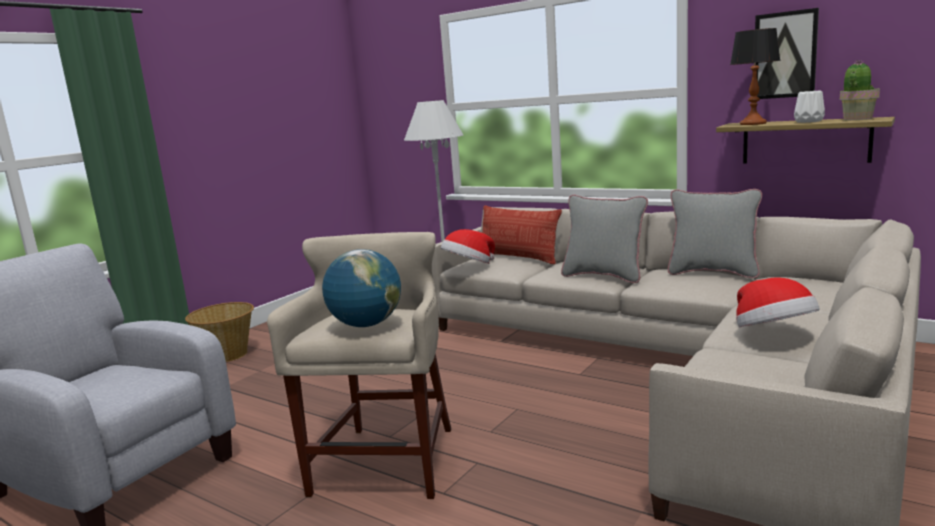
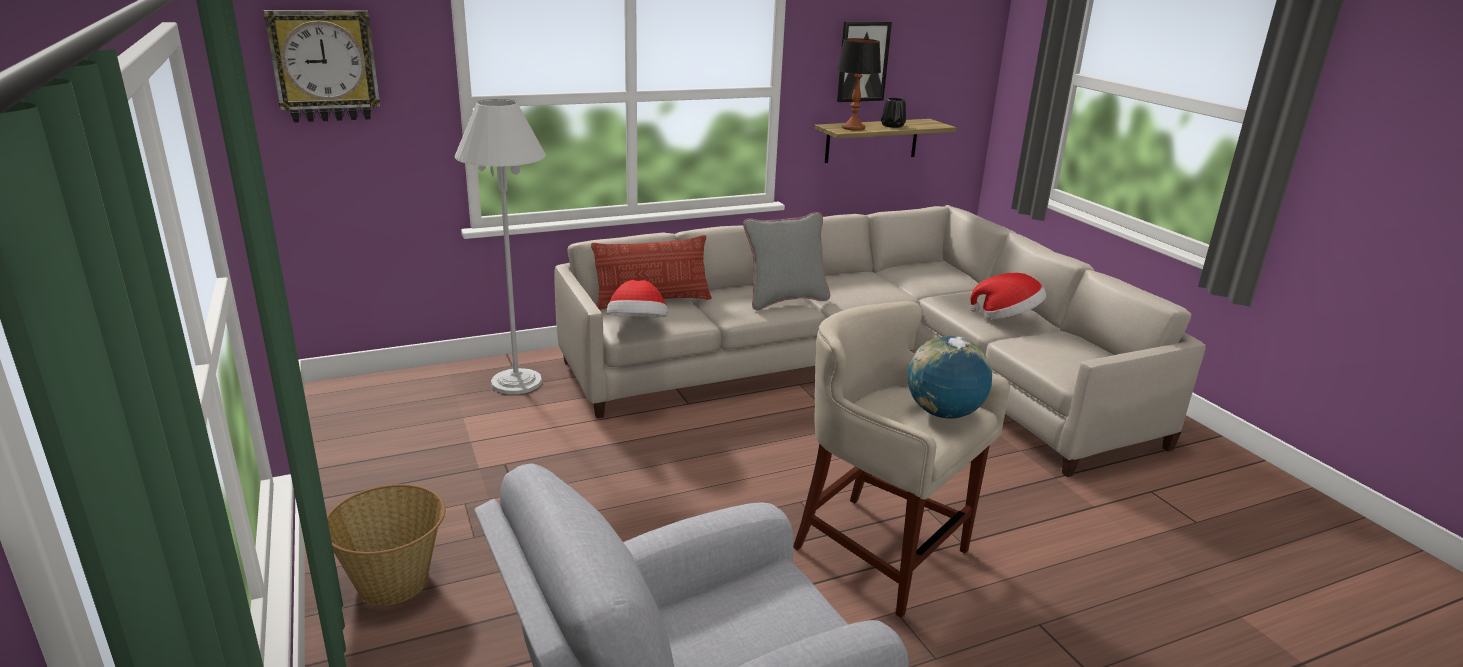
camera: 60 degrees left, 10 degrees up
grey pillow [668,189,762,278] -> none
white vase [794,91,825,123] -> black vase [881,98,906,128]
potted plant [840,60,880,120] -> none
none -> wall clock [264,10,380,123]

